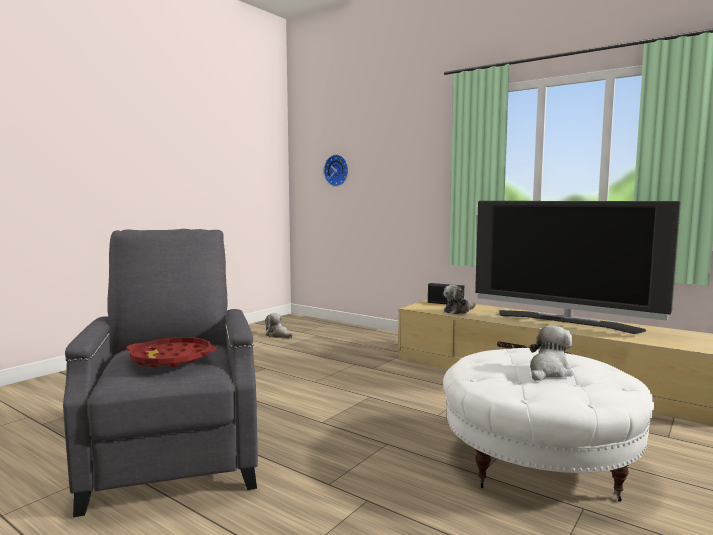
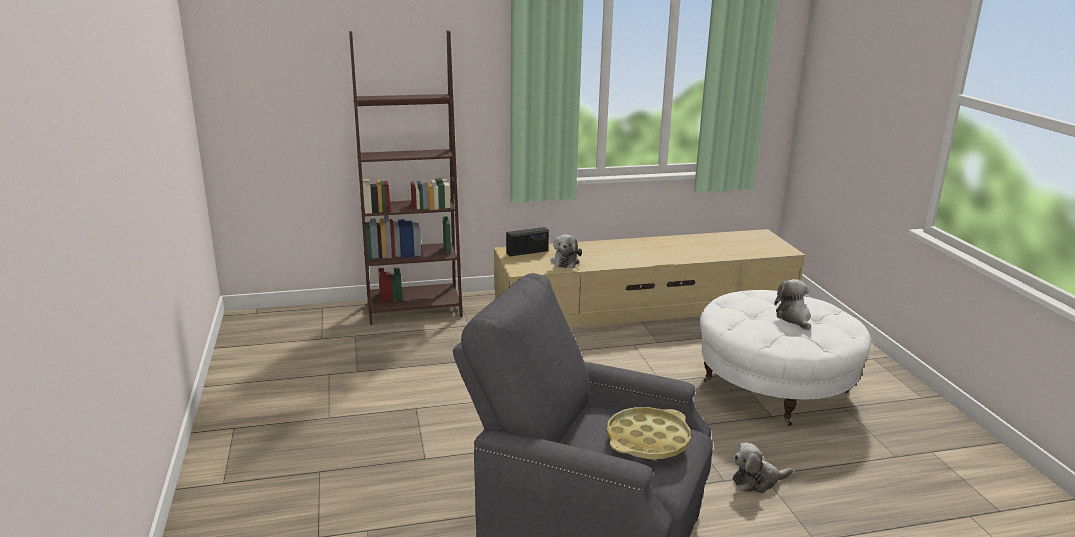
camera: 50 degrees left, 15 degrees up
red tray [126,337,216,368] -> yellow tray [607,407,691,460]
plush toy [265,313,293,338] -> plush toy moved to [733,442,793,493]
wall clock [324,155,348,187] -> none
television [475,201,681,334] -> none
none -> brown bookcase [349,30,463,325]

